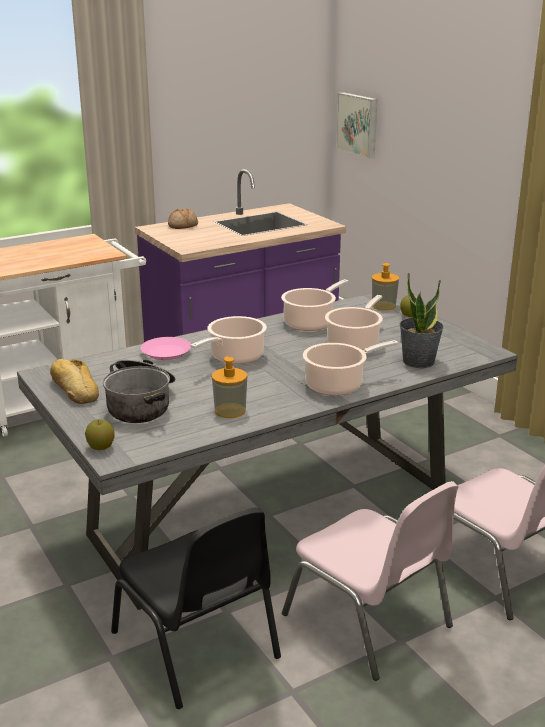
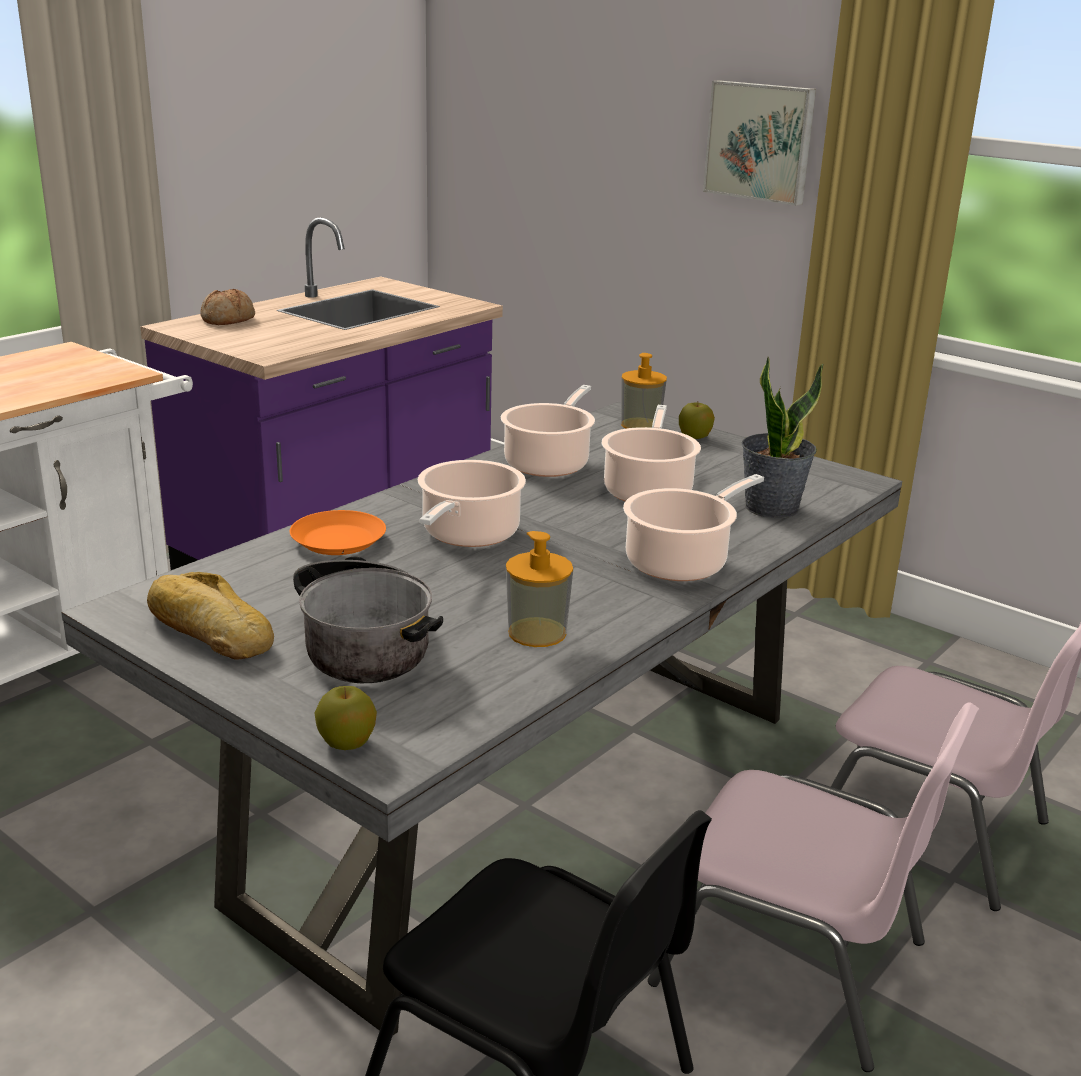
camera: 20 degrees left, 0 degrees up
pink plate [141,337,191,360] -> orange plate [290,510,386,555]
picture [336,92,377,158] -> picture moved to [703,80,816,206]

